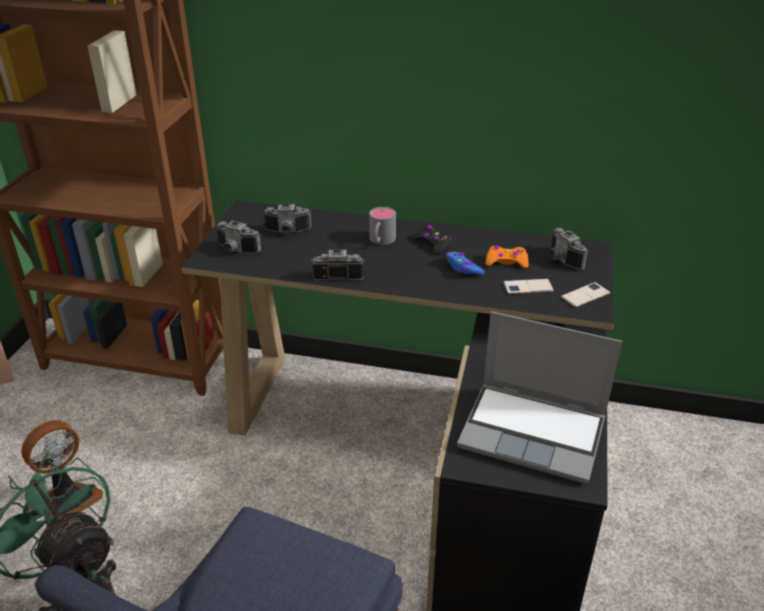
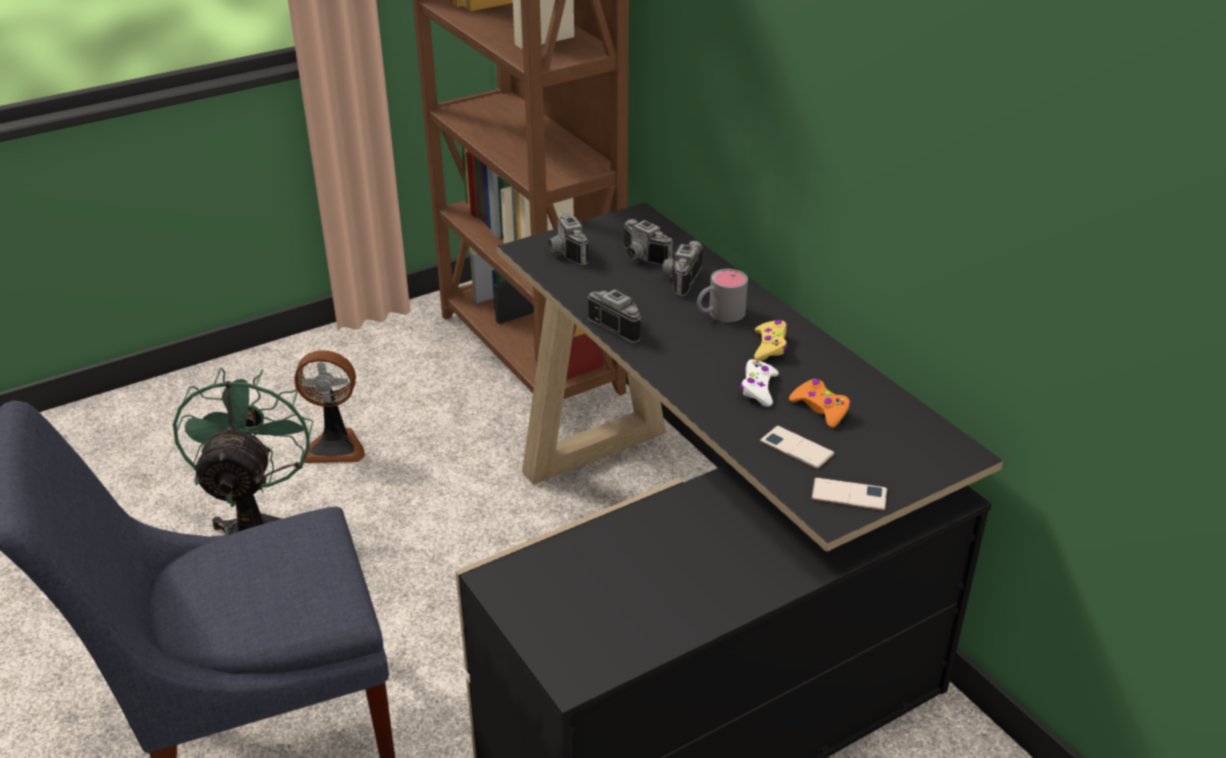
camera: 45 degrees right, 0 degrees up
black game controller [413,225,451,255] -> yellow game controller [754,320,787,361]
blue game controller [446,252,484,275] -> white game controller [740,359,779,407]
laptop [457,311,622,484] -> none
camera [550,228,588,270] -> camera moved to [662,241,703,296]

